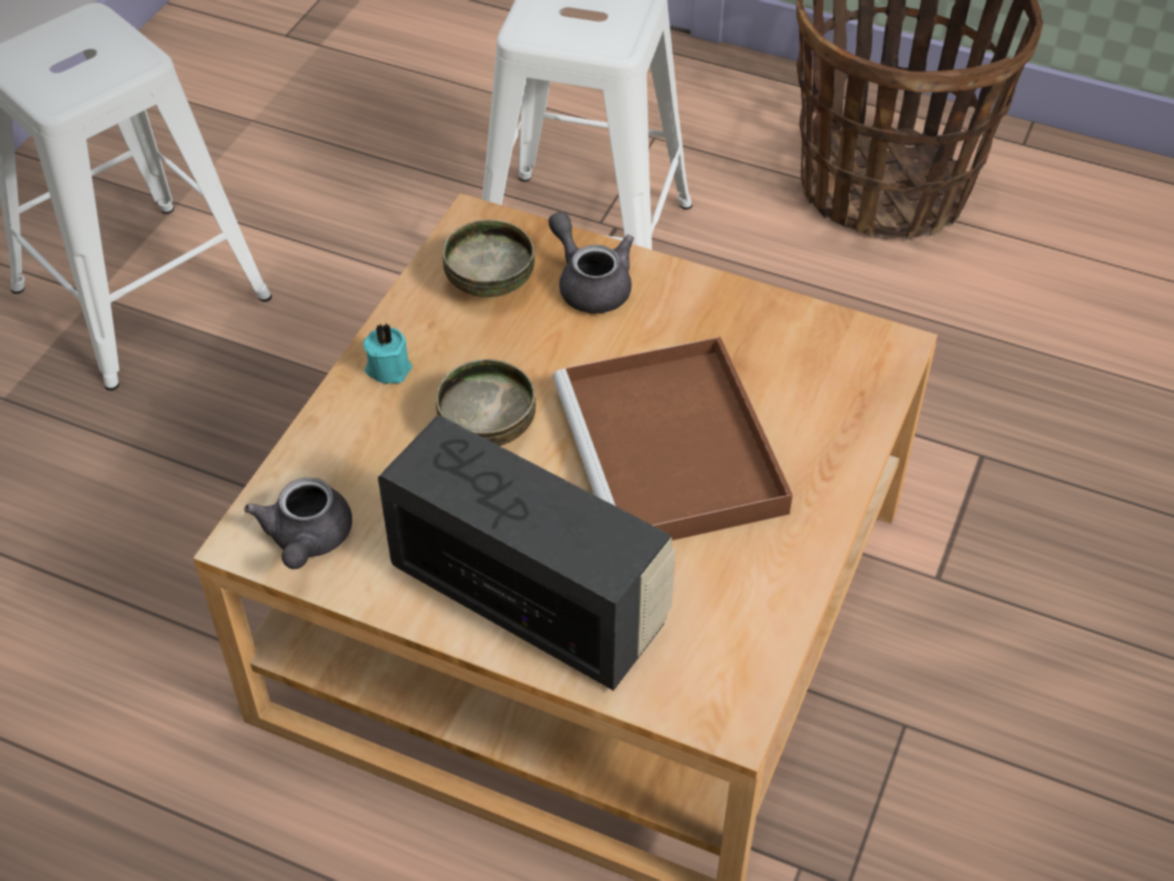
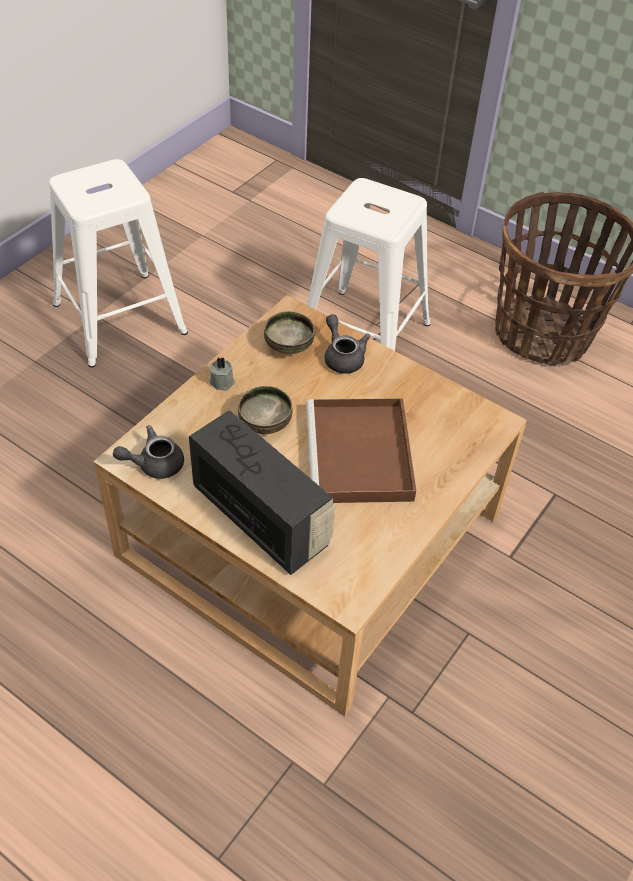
camera: 10 degrees right, 0 degrees up
grey teapot [244,477,352,569] -> grey teapot turned 60 degrees clockwise [113,425,184,479]
turquoise candle [363,323,412,383] -> grey candle [209,357,235,391]

